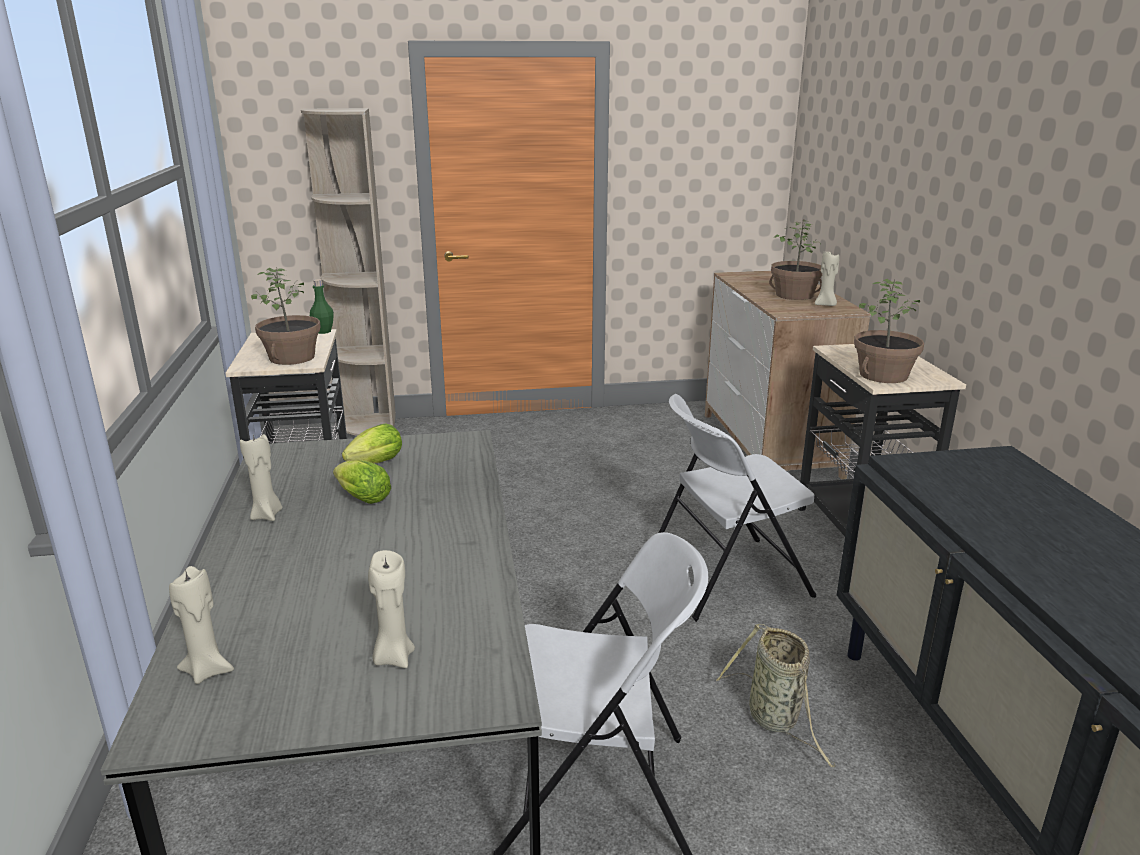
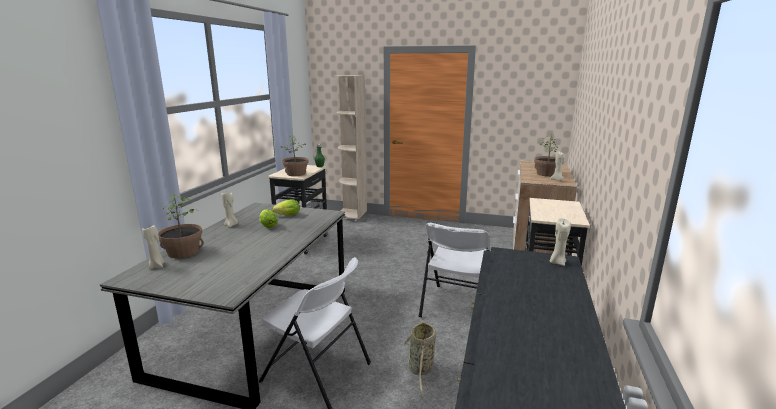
camera: 25 degrees right, 5 degrees down
beige candle [368,550,415,668] -> beige candle moved to [550,218,571,266]
white chair [659,394,816,622] -> white chair turned 75 degrees counterclockwise [418,223,490,317]
potted plant [854,279,924,383] -> potted plant moved to [158,194,204,258]

